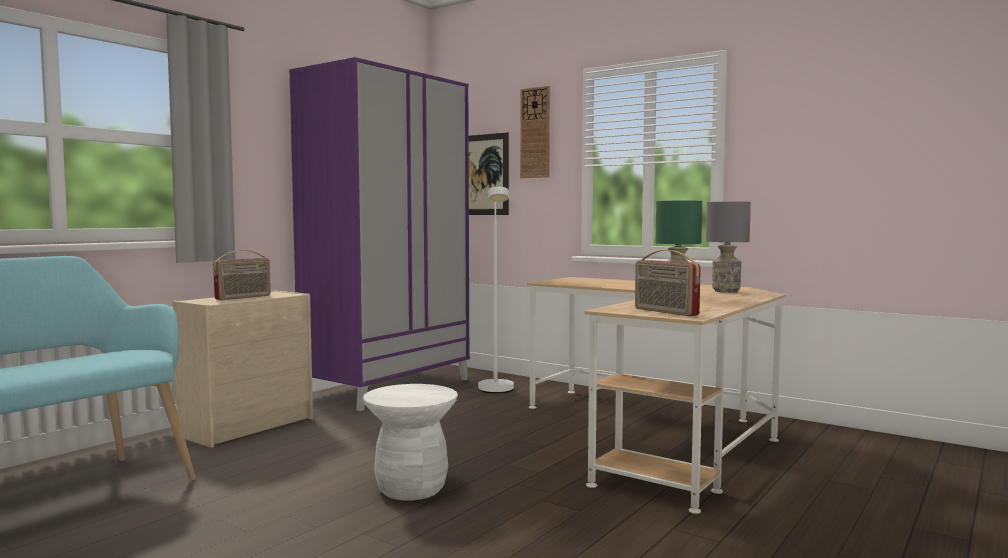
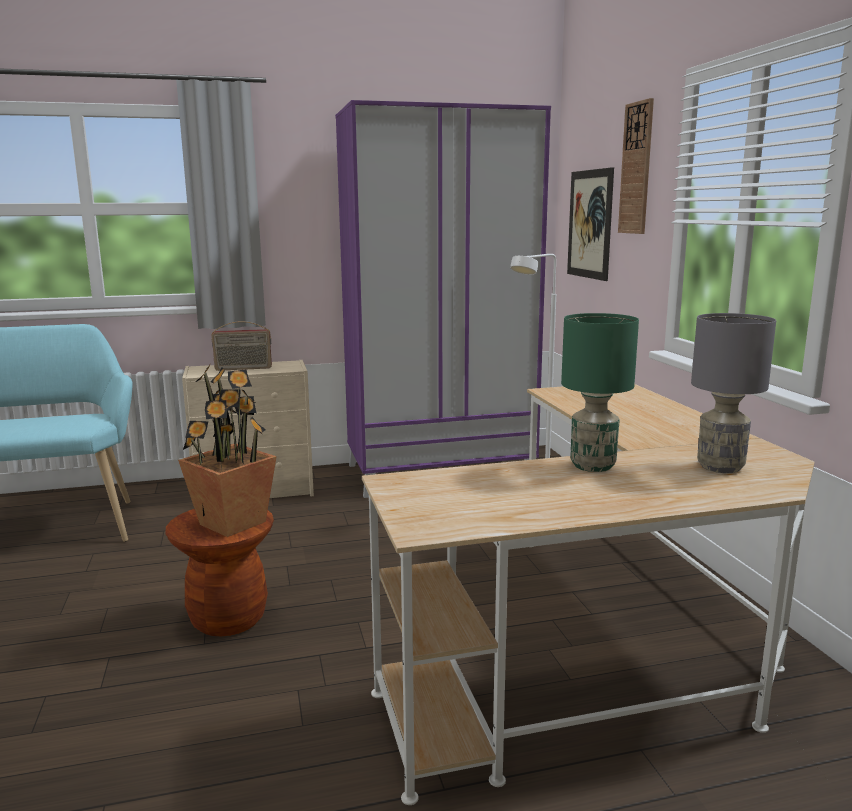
camera: 40 degrees right, 10 degrees up
white stool [363,384,458,500] -> brown stool [166,509,274,636]
radio [635,250,701,316] -> none
none -> potted plant [178,365,277,537]

